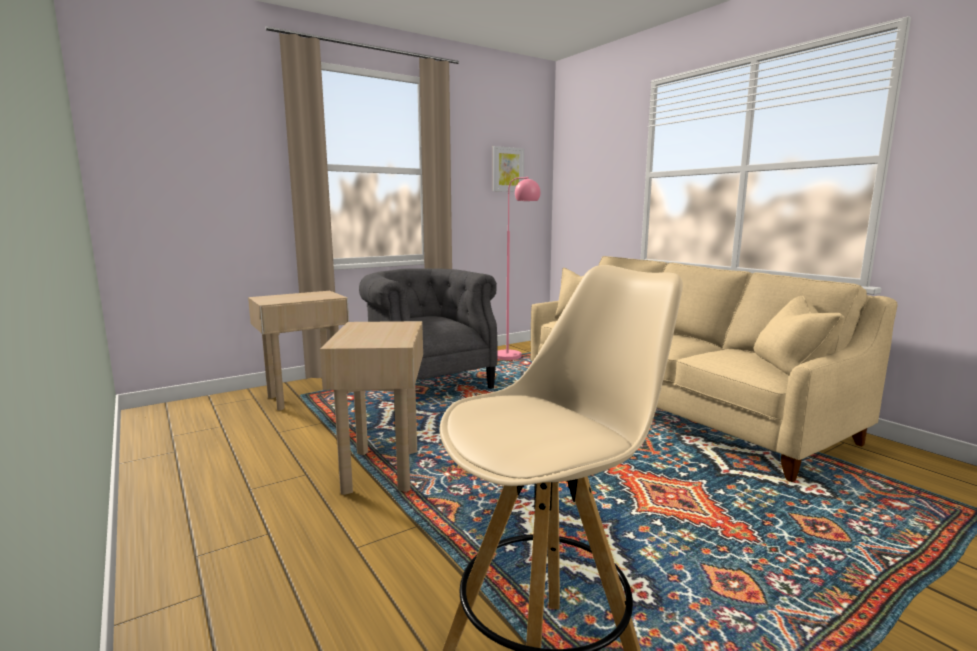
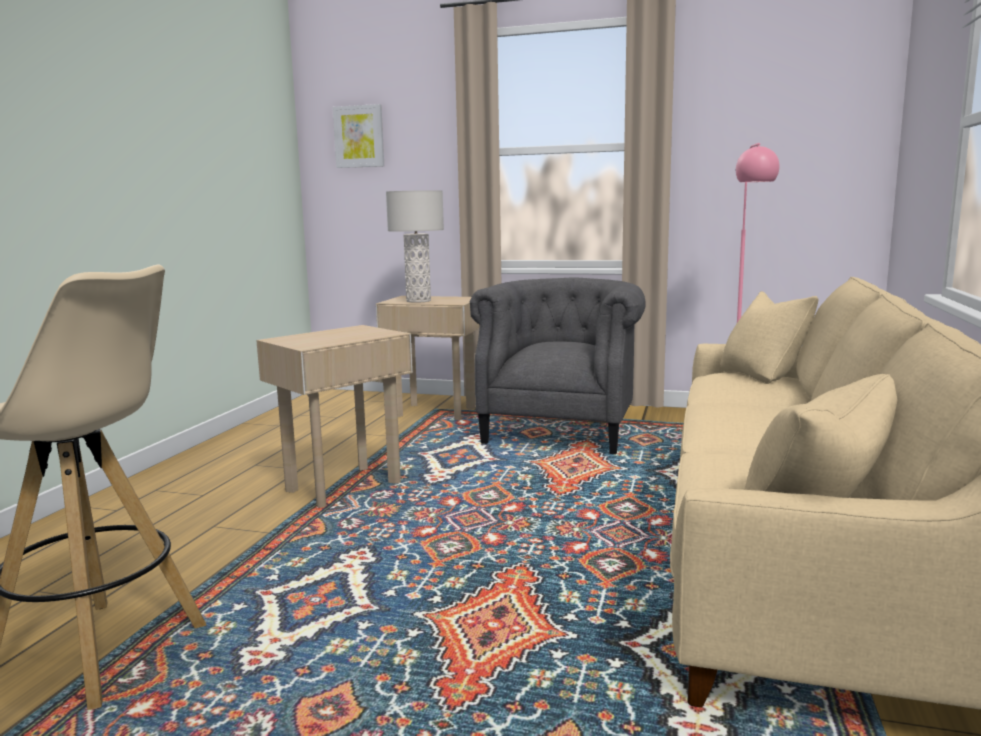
camera: 50 degrees right, 0 degrees up
picture [492,146,524,192] -> picture moved to [333,104,384,168]
none -> white table lamp [386,190,444,303]

